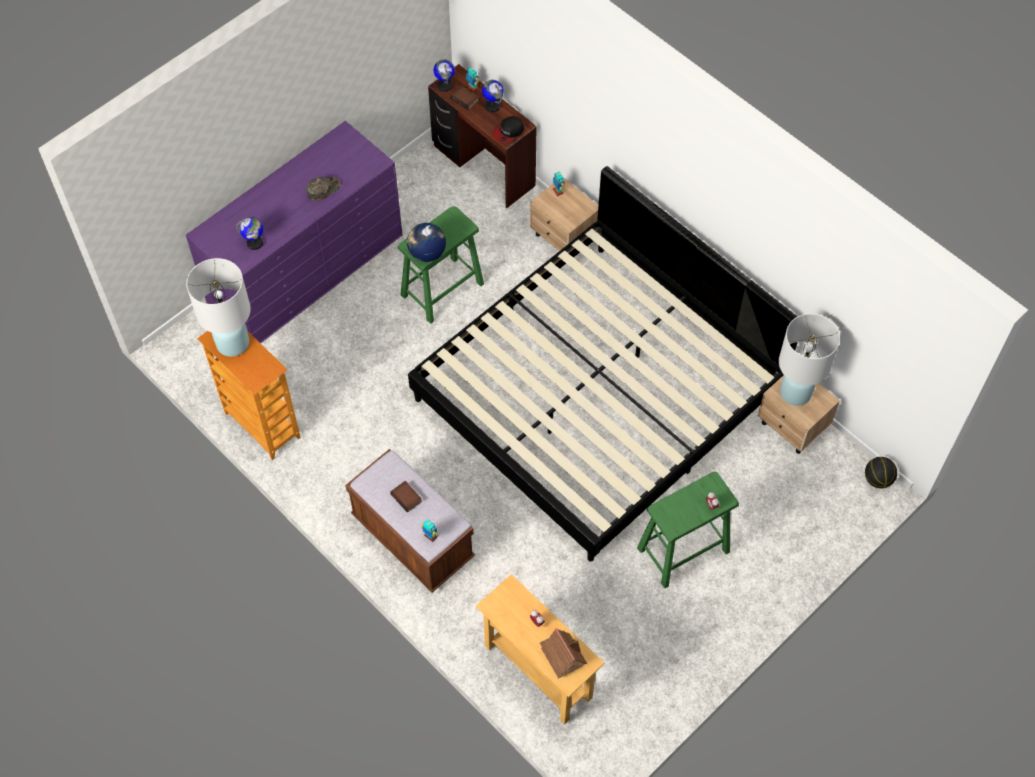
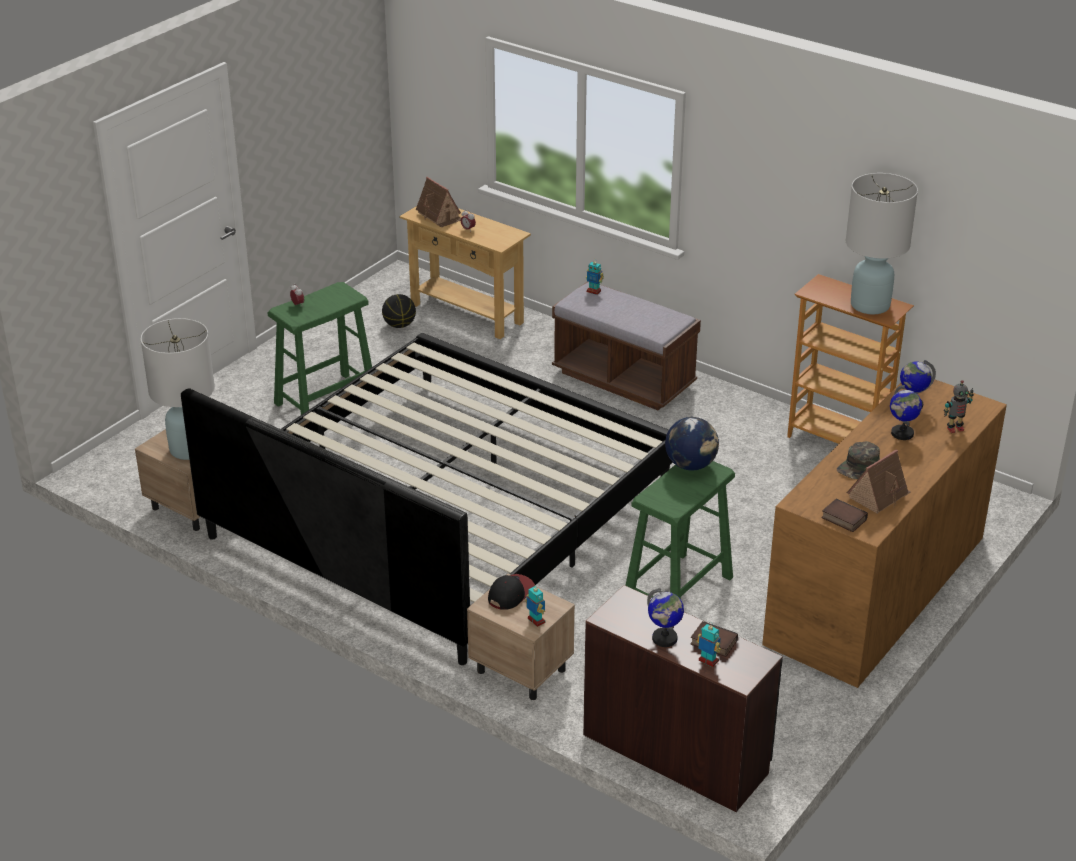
camera: 170 degrees right, 25 degrees down
purple dresser [186,121,402,343] -> brown dresser [762,380,1007,688]
book [390,481,422,513] -> book moved to [821,499,868,532]
globe [434,59,455,92] -> globe moved to [890,385,922,440]
cap [492,116,524,143] -> cap moved to [488,574,534,610]
basketball [865,457,897,489] -> basketball moved to [382,294,416,328]
none -> toy house [847,449,911,514]
none -> toy robot [944,380,974,433]

